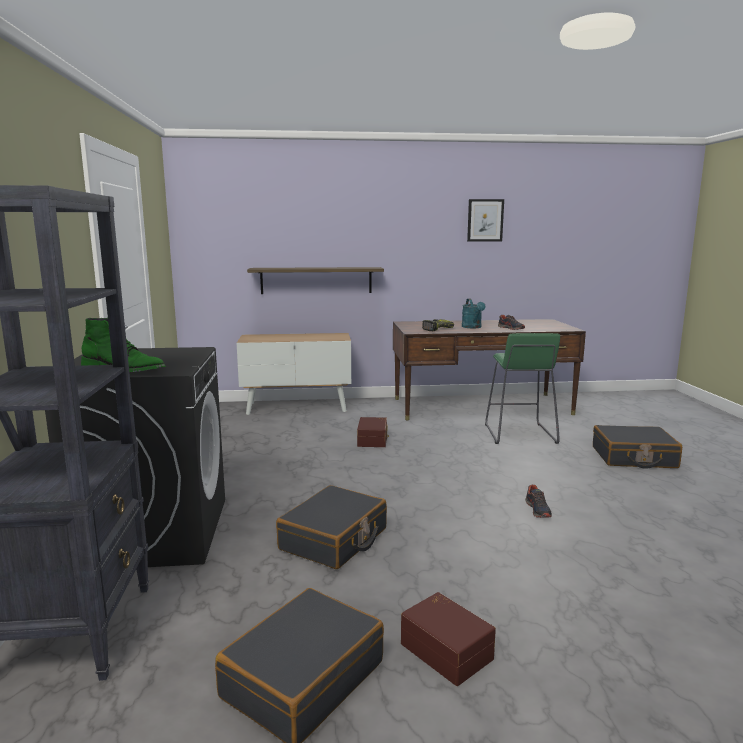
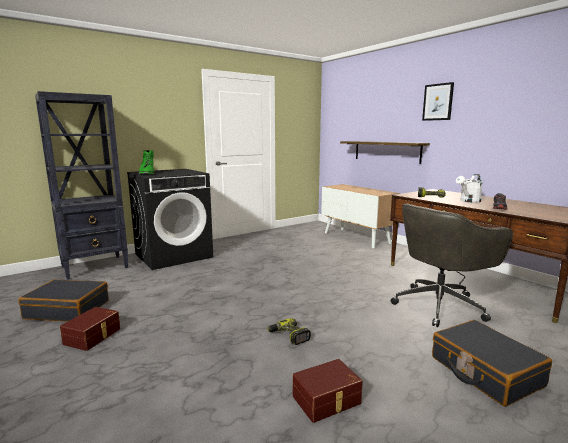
camera: 60 degrees right, 0 degrees up
black suitcase [276,485,387,569] -> none
brown storage box [357,417,389,447] -> brown storage box moved to [293,359,363,423]
turquoise watering can [462,298,486,328] -> white watering can [456,174,483,203]
picture [467,199,504,242] -> picture moved to [422,82,454,121]
green stool [485,333,560,444] -> grey office chair [391,203,513,327]
shoe [525,485,552,518] -> power drill [267,318,311,345]

